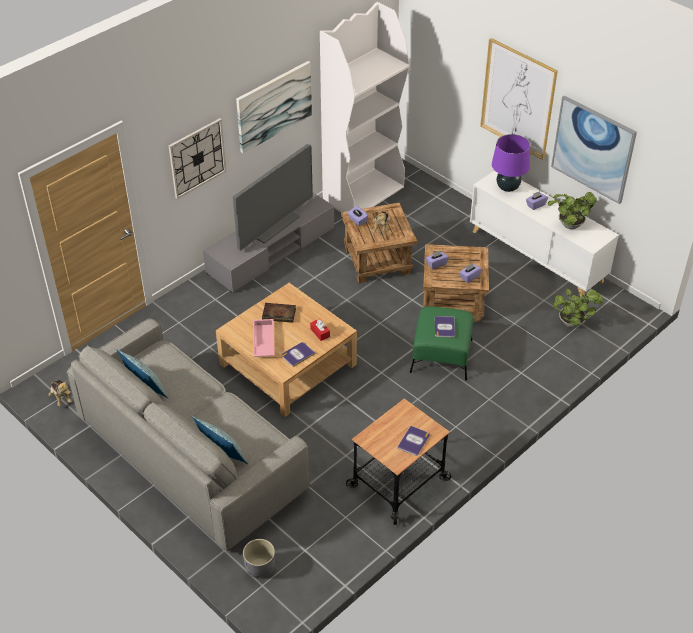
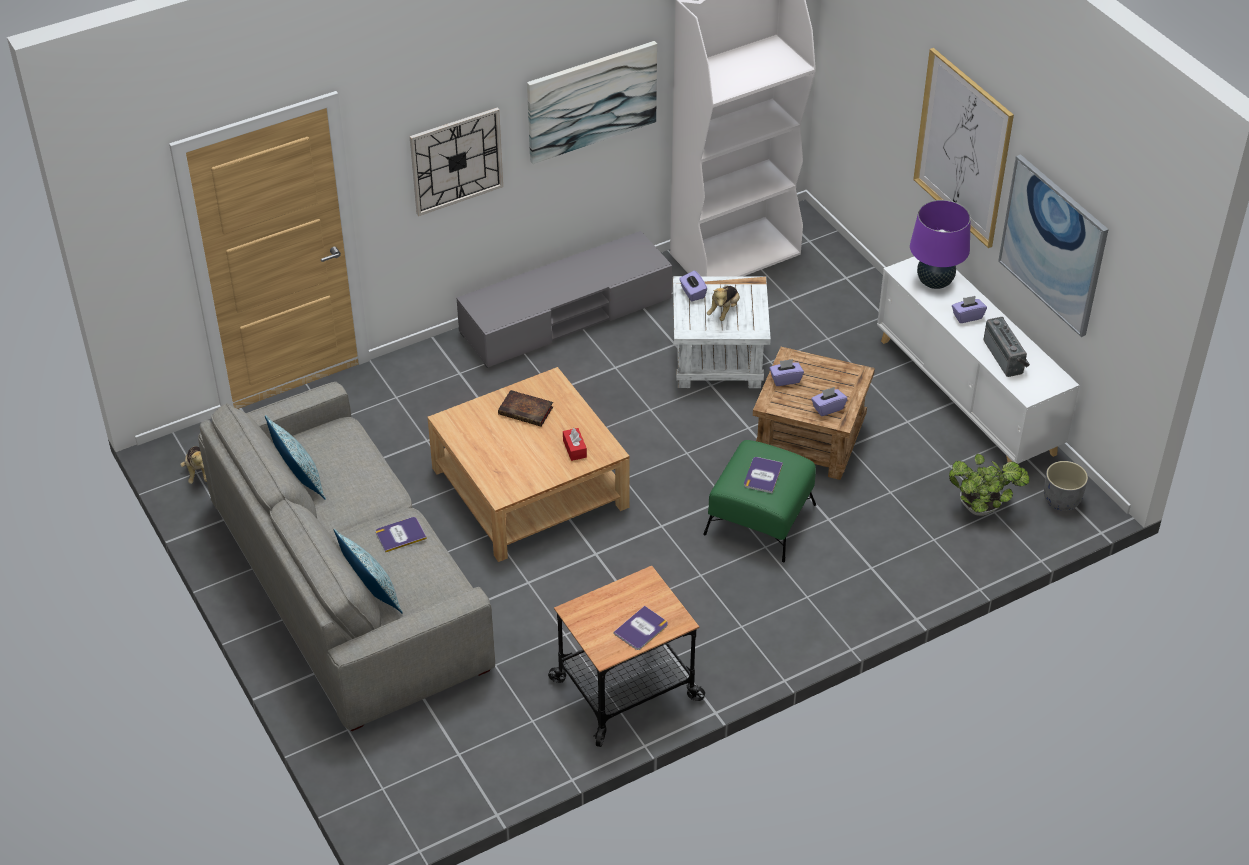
camera: 15 degrees right, 0 degrees up
television [233,144,313,251] -> none
grey planter [243,539,275,578] -> grey planter moved to [1044,461,1088,511]
pink tray [253,319,275,357] -> none
book [282,342,315,367] -> book moved to [376,517,427,553]
brown side table [341,203,417,283] -> white side table [673,276,771,388]
potted plant [548,192,597,229] -> radio [984,317,1030,377]

